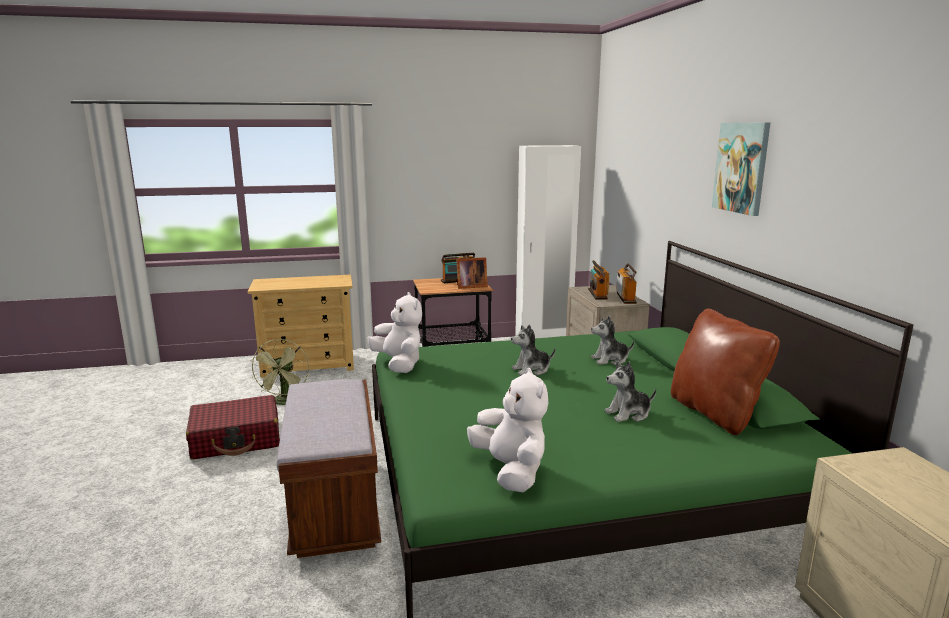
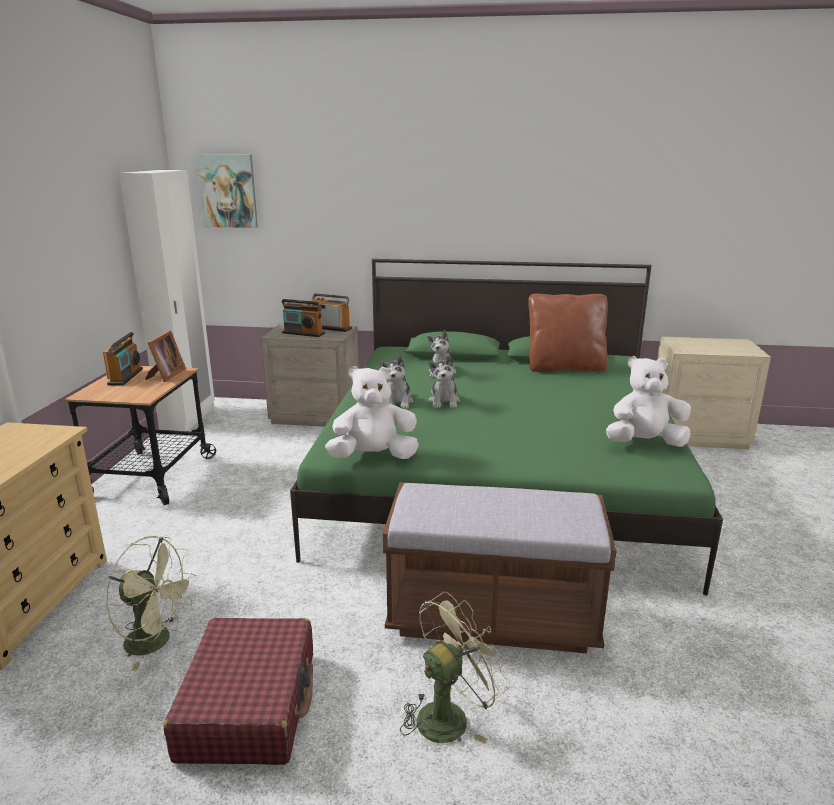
camera: 70 degrees left, 5 degrees up
plush toy [604,361,656,422] -> plush toy moved to [380,355,413,408]
picture [712,122,770,216] -> picture moved to [195,154,258,228]
none -> green fan [400,592,510,744]

